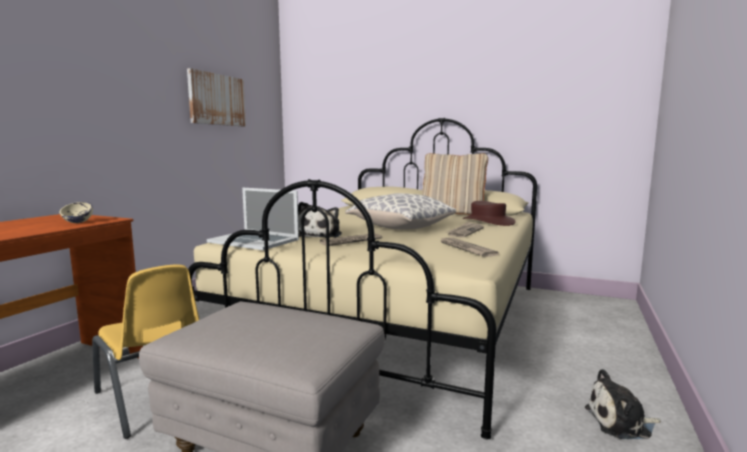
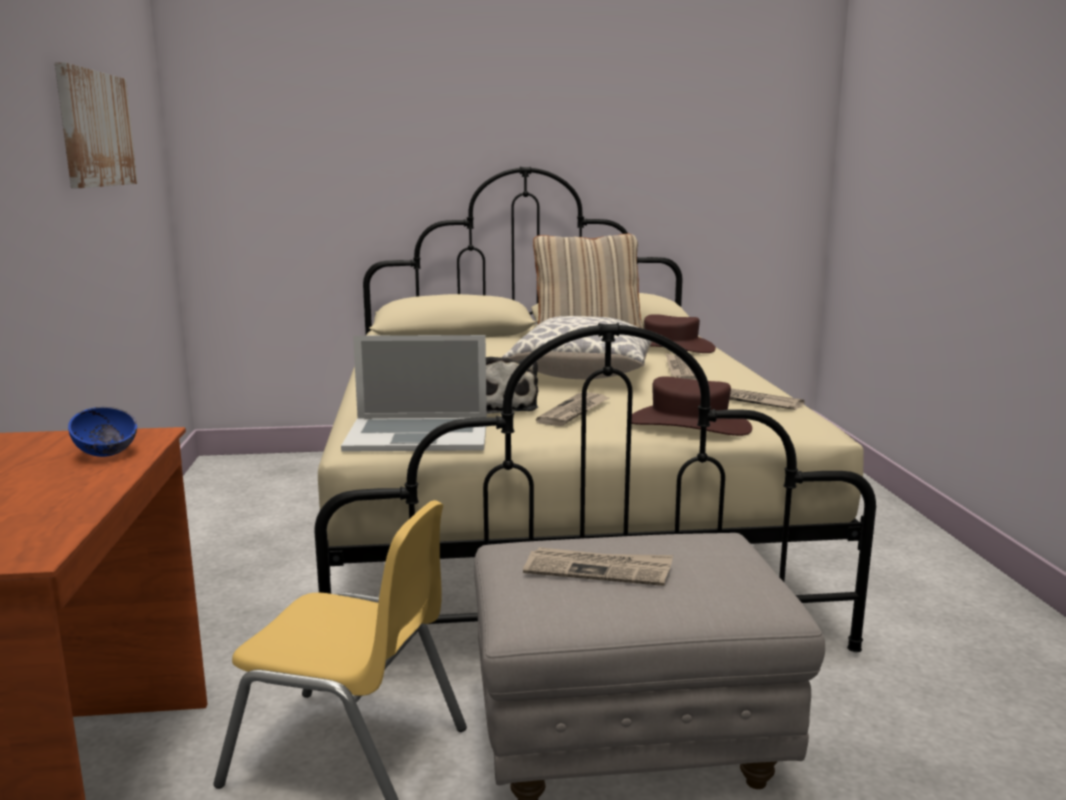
camera: 30 degrees left, 5 degrees up
beige bowl [59,202,93,223] -> blue bowl [68,407,137,457]
plush toy [585,369,661,439] -> none
none -> newspaper [523,547,673,586]
none -> brown hat [632,377,752,436]

